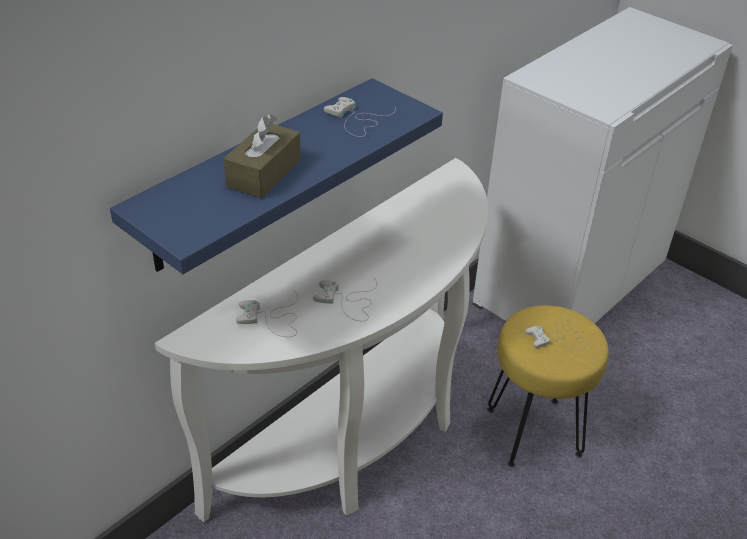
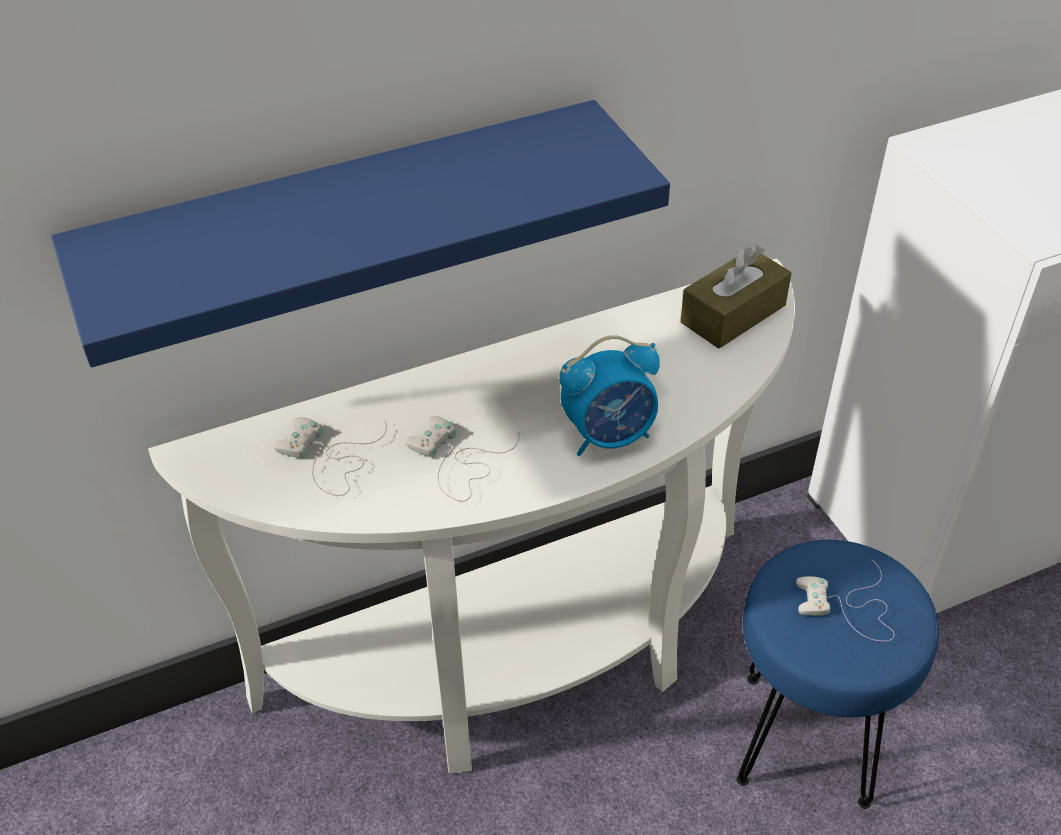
camera: 25 degrees right, 5 degrees up
brown tissue box [223,114,301,198] -> brown tissue box moved to [680,245,791,349]
white game controller [324,97,396,137] -> none
yellow stool [487,305,609,467] -> blue stool [736,540,939,809]
none -> alarm clock [559,335,660,456]

